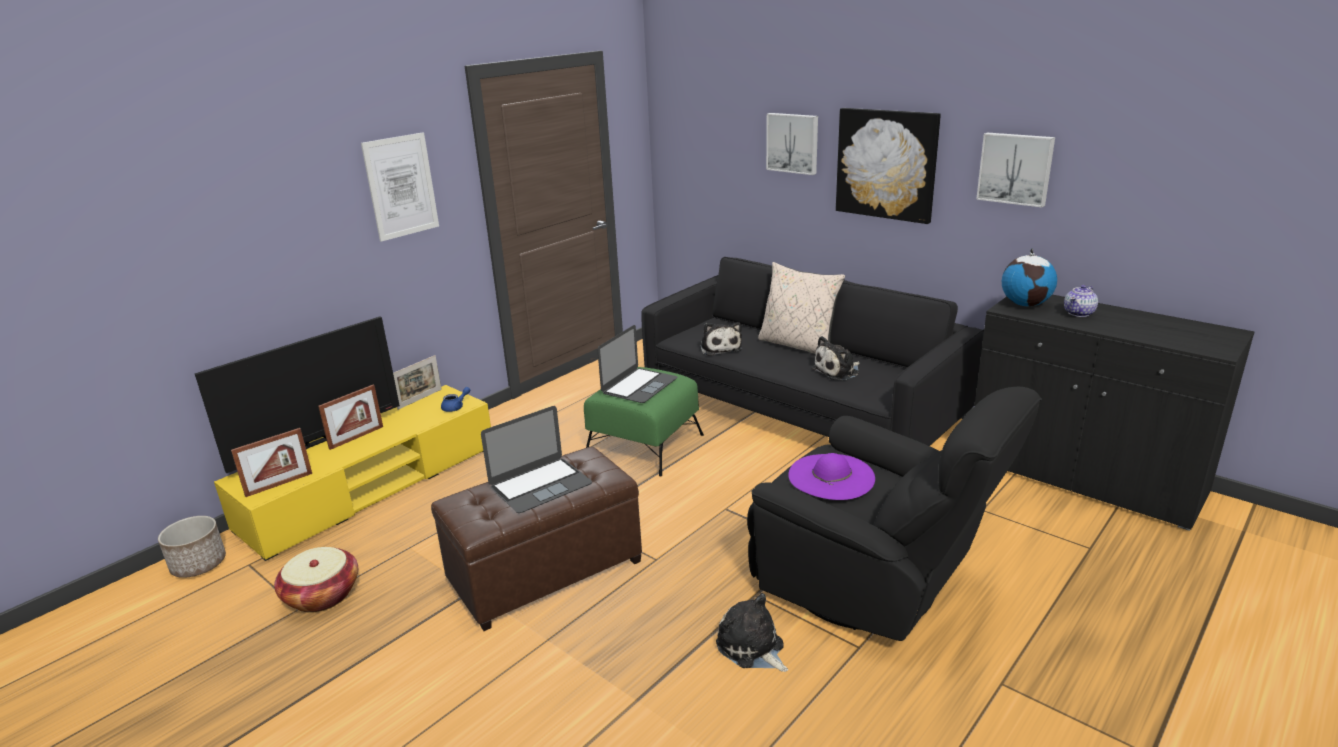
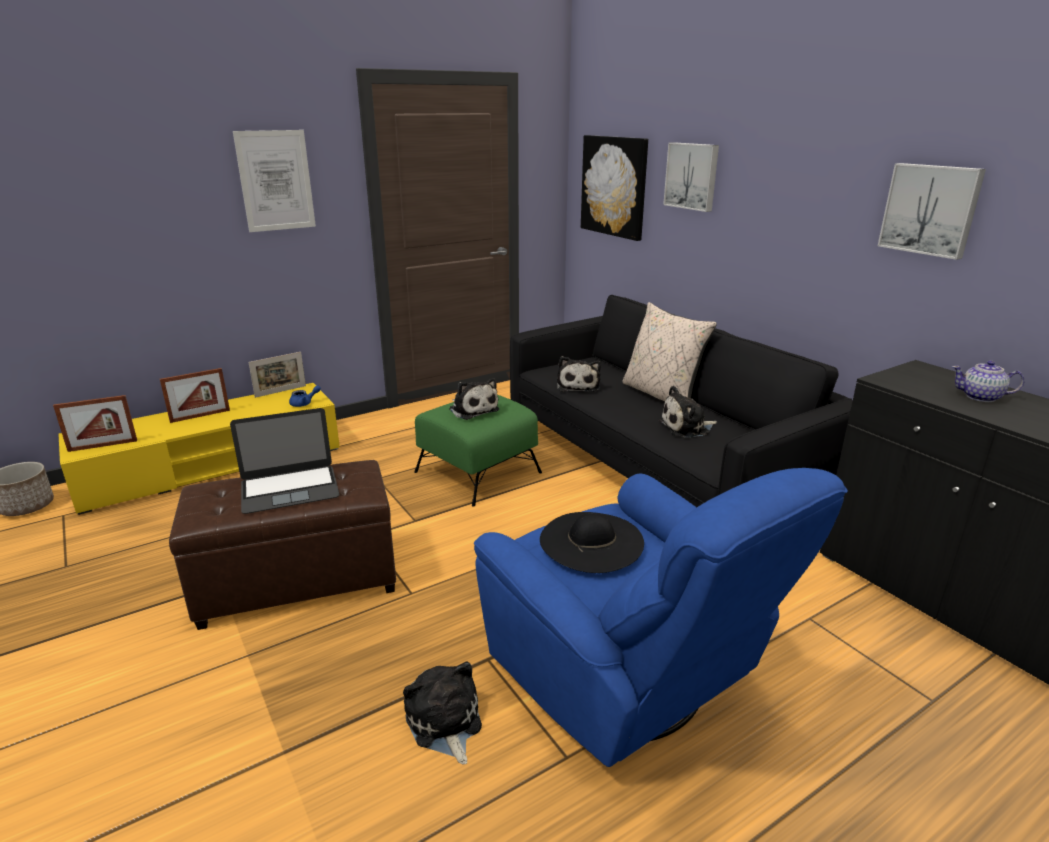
camera: 15 degrees right, 0 degrees up
television [195,316,400,473] -> none
basket [274,547,358,613] -> none
laptop [597,325,677,403] -> plush toy [449,378,499,420]
black armchair [747,387,1042,641] -> blue armchair [474,468,848,767]
purple hat [788,453,875,500] -> black hat [540,512,644,573]
picture [836,108,941,224] -> picture moved to [581,135,648,241]
globe [1002,248,1057,306] -> none
teapot [1064,285,1098,317] -> teapot turned 45 degrees clockwise [952,361,1025,402]

